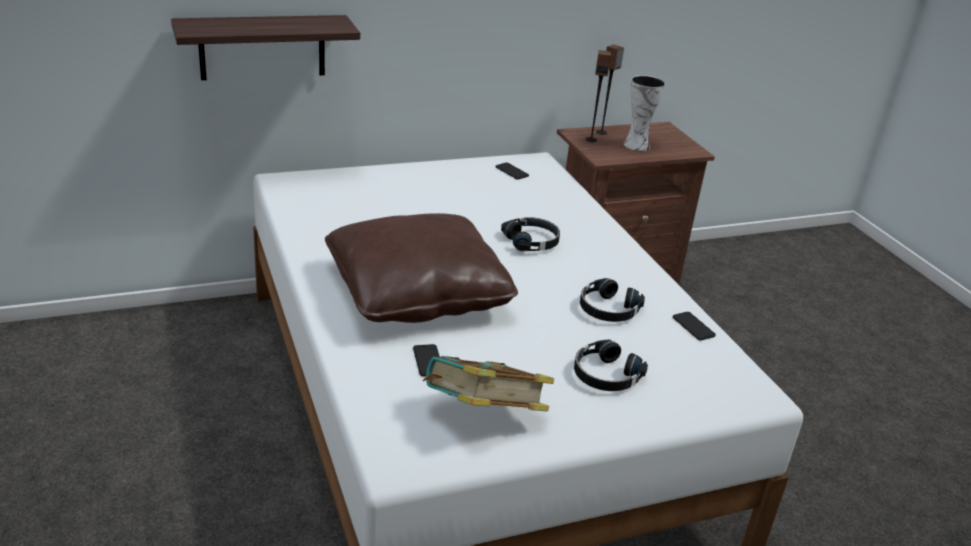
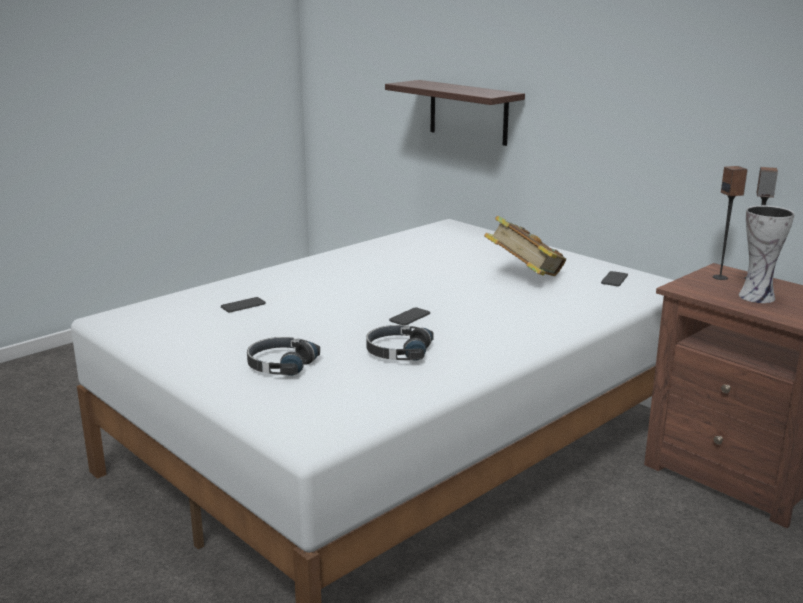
camera: 70 degrees right, 10 degrees down
brown pillow [325,213,518,323] -> none
book [423,356,554,411] -> book moved to [484,216,566,276]
black headphones [501,217,560,251] -> none
phone [673,312,716,340] -> phone moved to [389,307,430,325]

